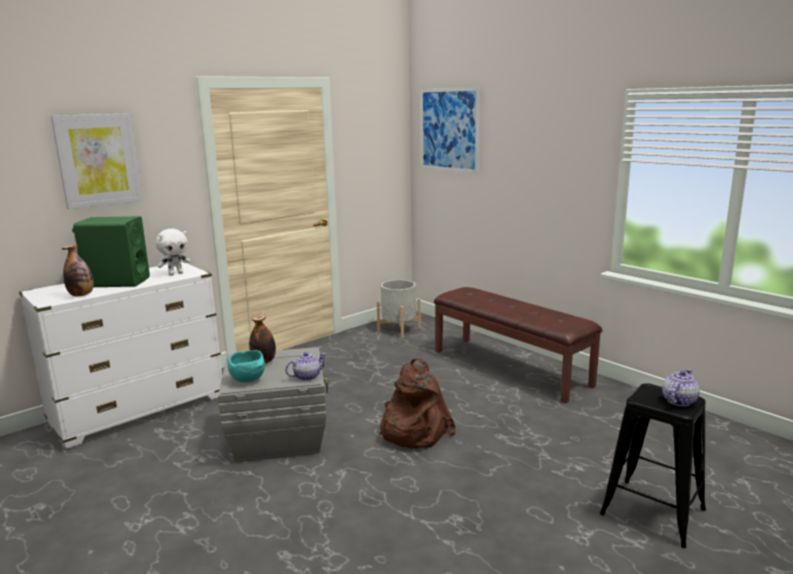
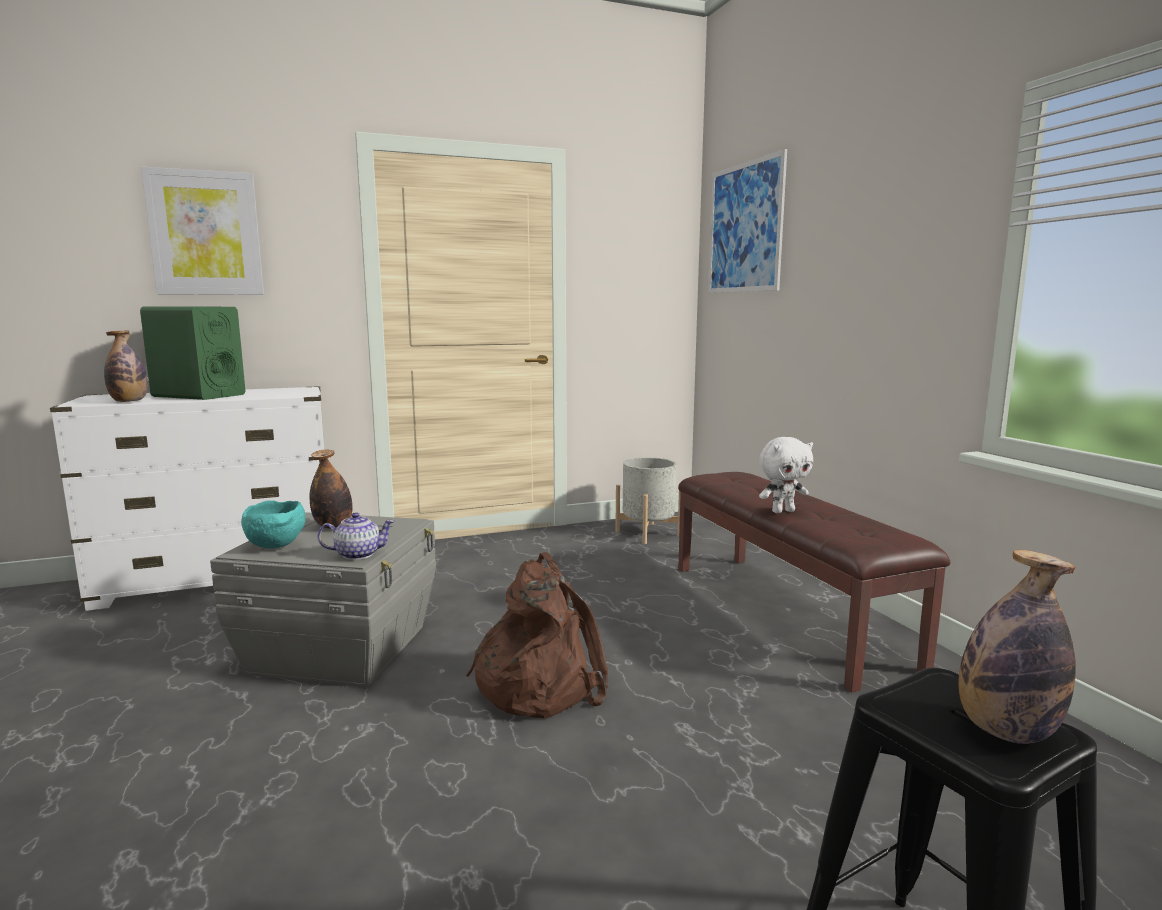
camera: 20 degrees right, 5 degrees down
white plush toy [156,229,191,276] -> white plush toy moved to [759,437,813,513]
teapot [662,369,700,406] -> bottle [958,550,1076,744]

